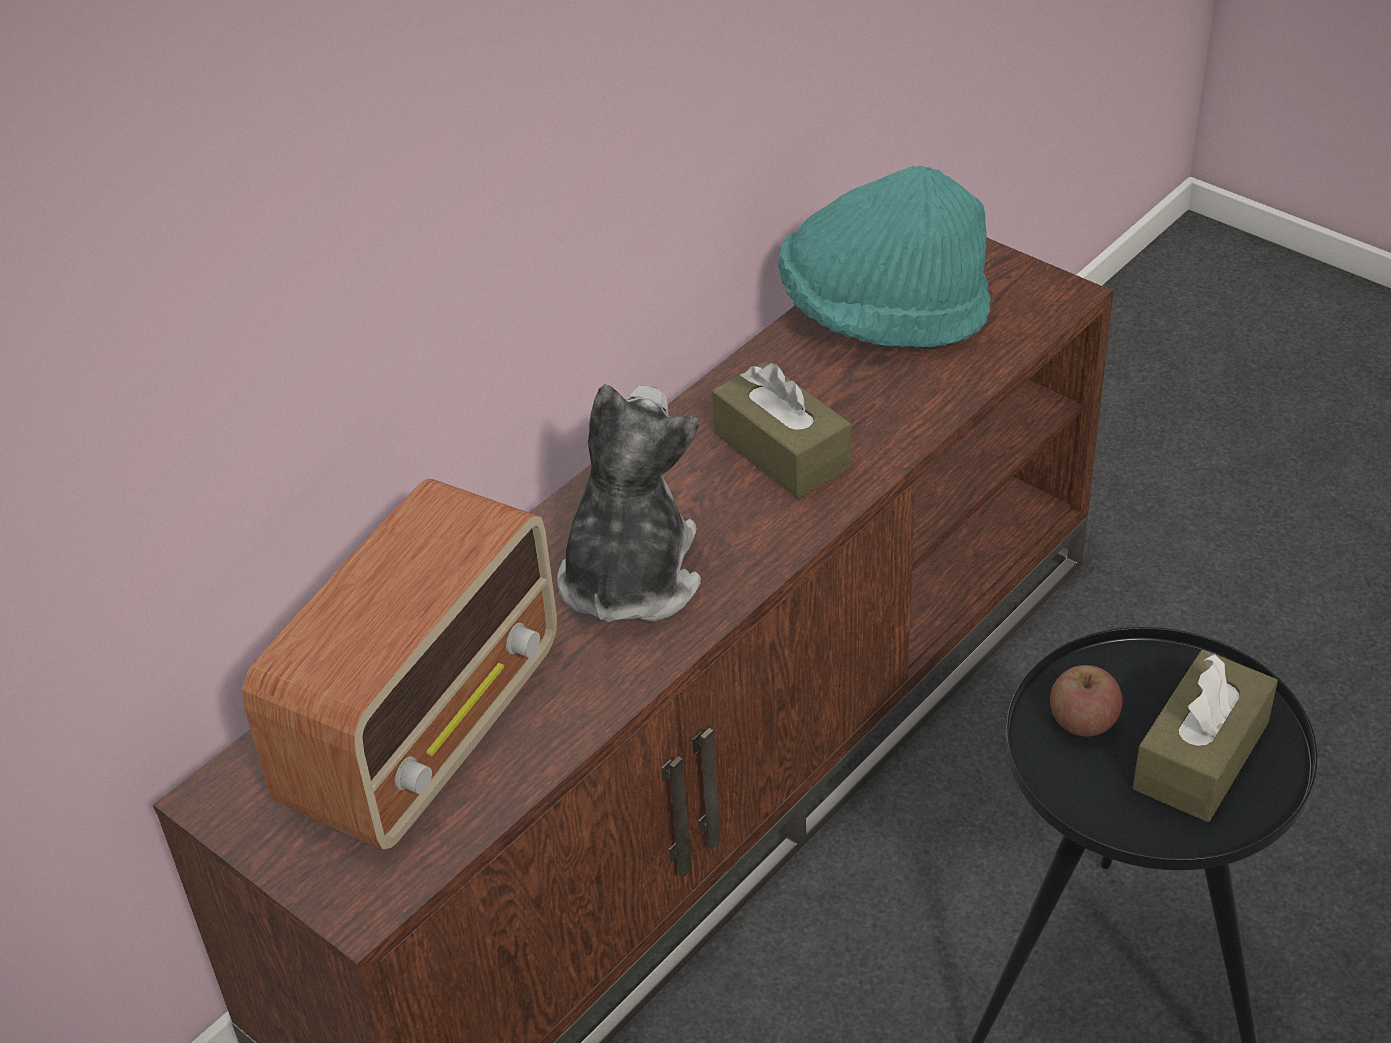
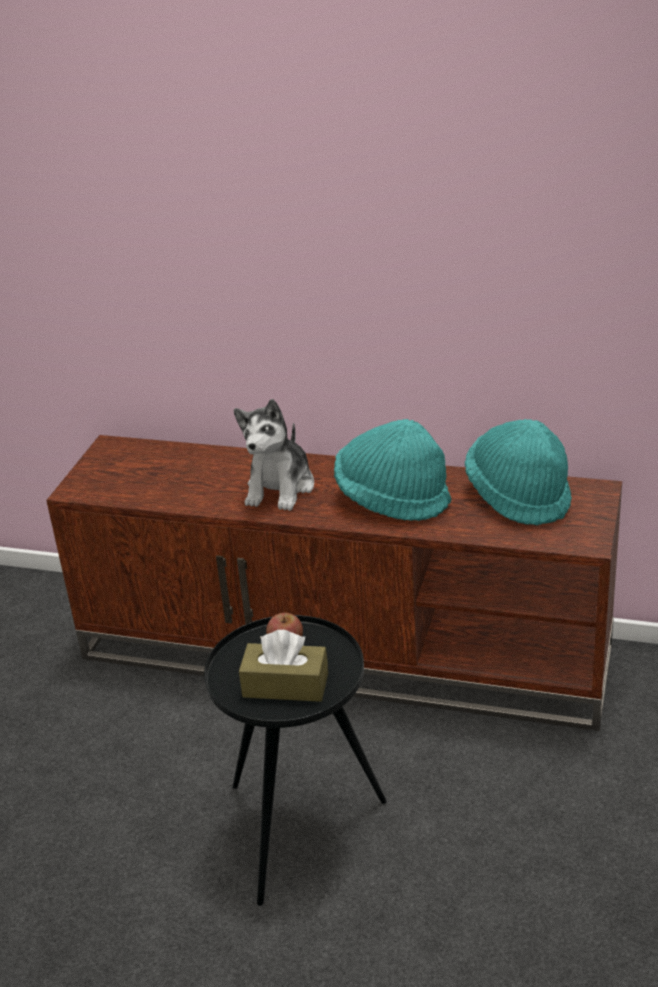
camera: 65 degrees right, 10 degrees down
radio [242,479,557,849] -> none
plush toy [557,384,701,622] -> plush toy turned 120 degrees clockwise [234,399,314,511]
brown tissue box [712,361,851,498] -> turquoise hat [334,419,451,521]

